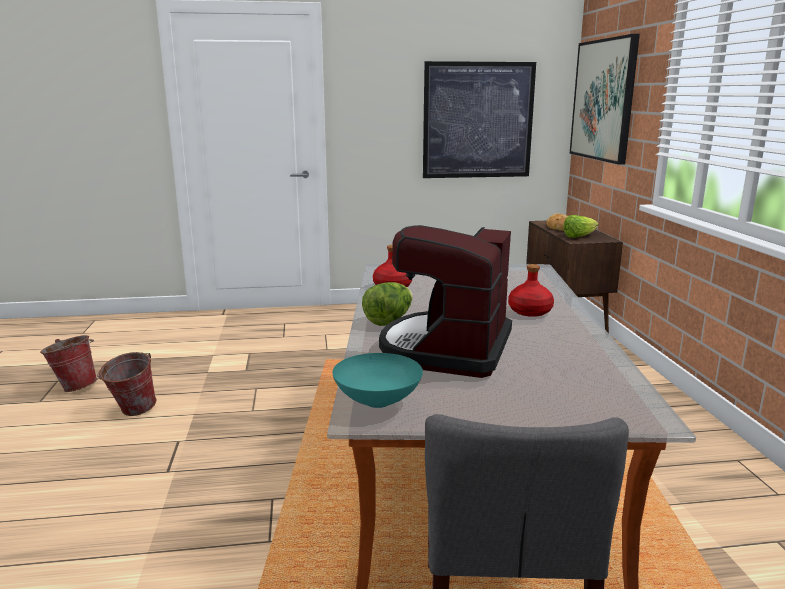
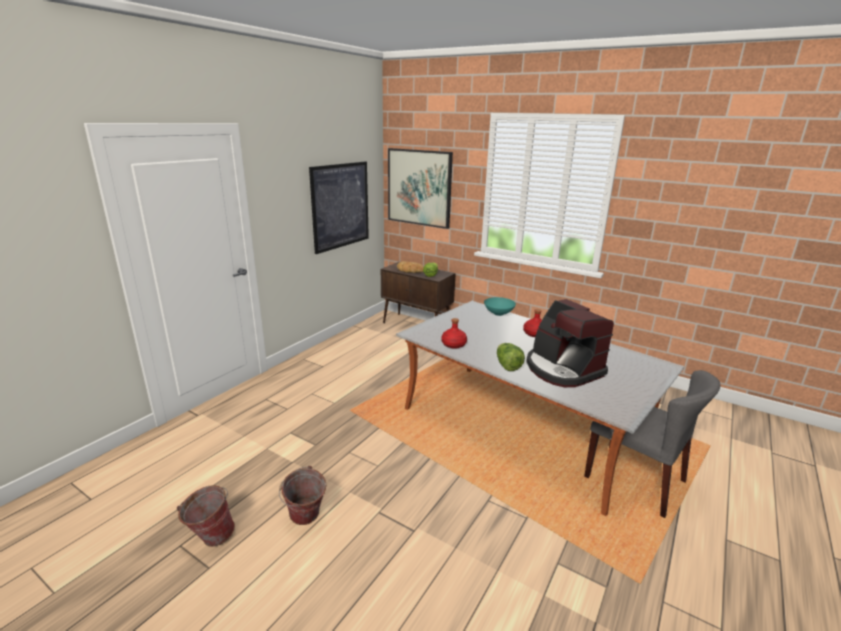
camera: 50 degrees left, 5 degrees up
turquoise bowl [332,353,423,408] -> turquoise bowl moved to [484,297,516,316]

